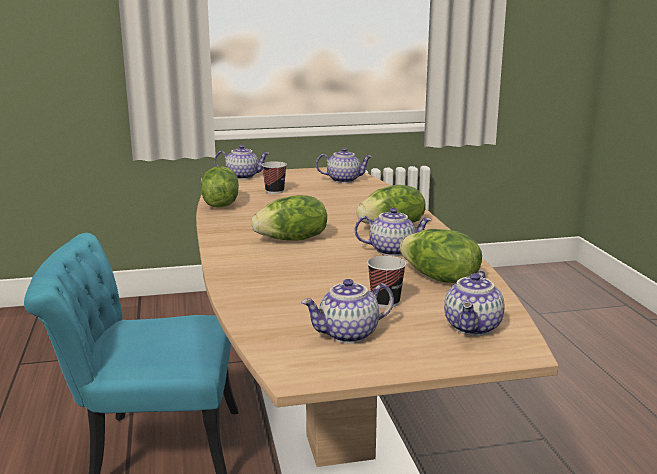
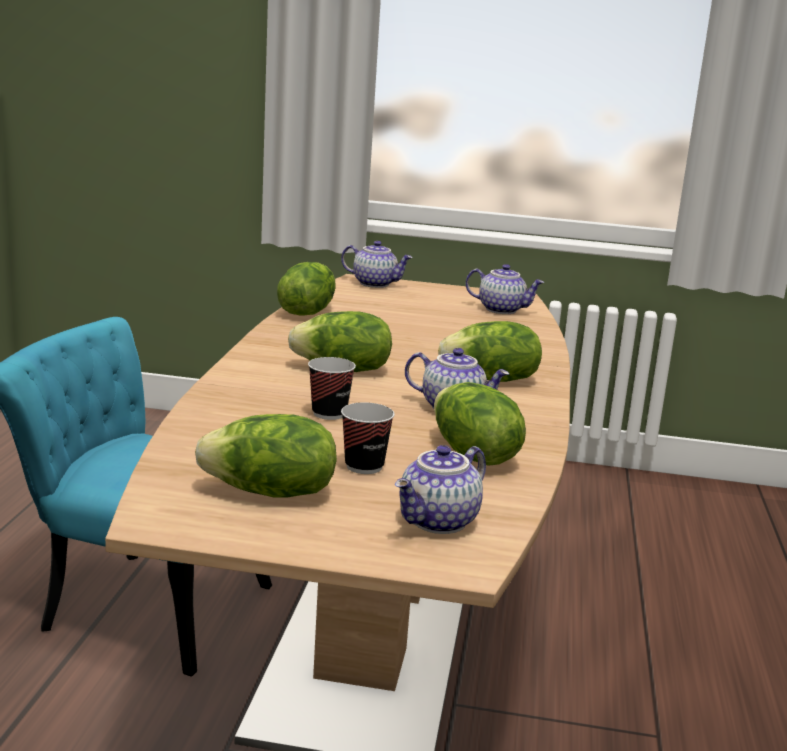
camera: 20 degrees right, 0 degrees up
cup [262,161,287,194] -> cup moved to [308,357,356,420]
teapot [301,279,394,343] -> lettuce [195,414,337,497]

